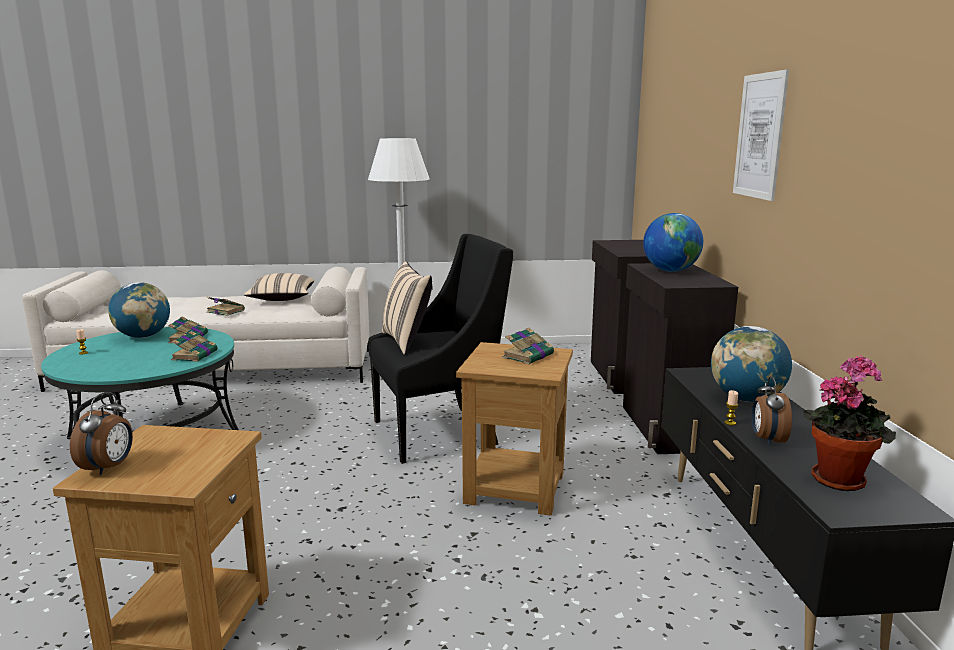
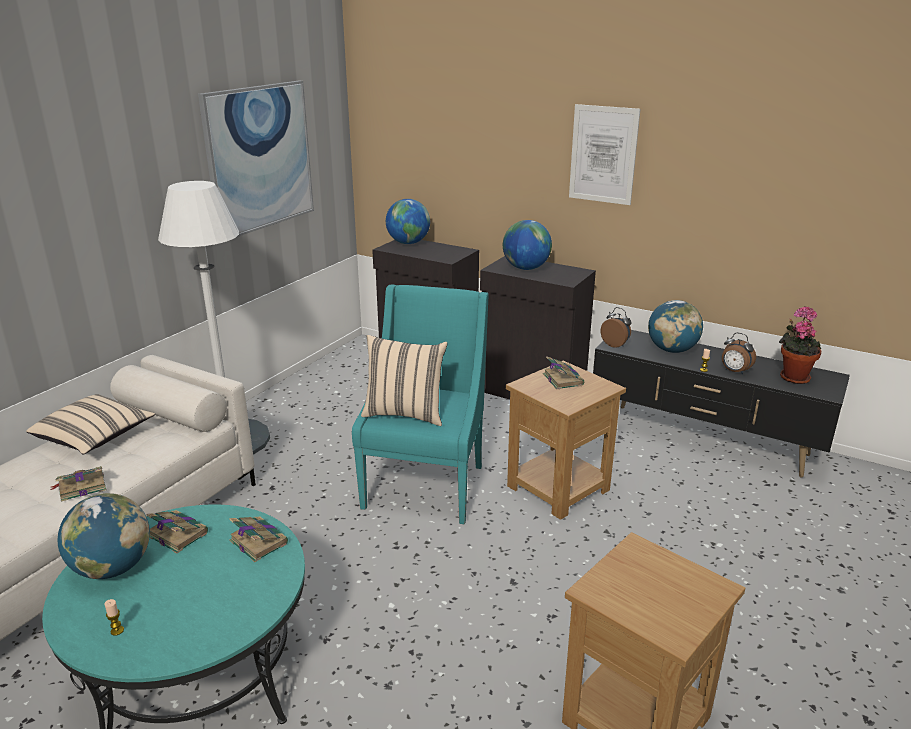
camera: 55 degrees left, 10 degrees up
alarm clock [70,392,133,475] -> alarm clock moved to [601,307,632,348]
black armchair [368,234,513,464] -> turquoise armchair [352,285,488,525]
none -> picture [198,81,314,237]
none -> globe [386,199,430,244]

